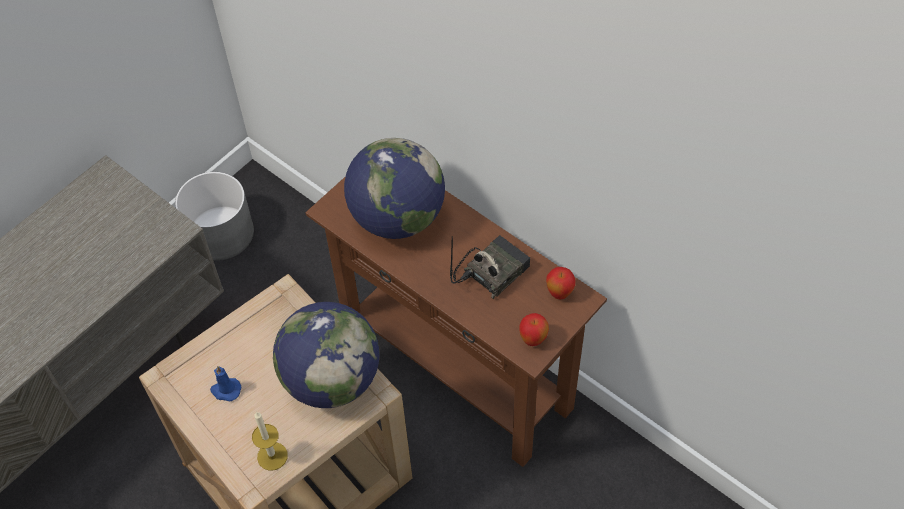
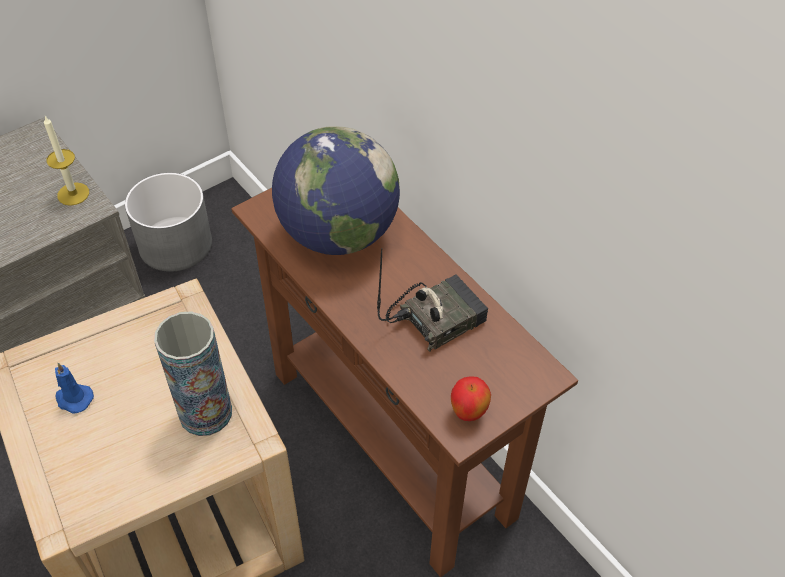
camera: 10 degrees right, 5 degrees down
candle [252,412,288,471] -> candle moved to [44,116,89,206]
globe [273,302,379,408] -> vase [154,311,232,436]
apple [546,267,576,299] -> none

